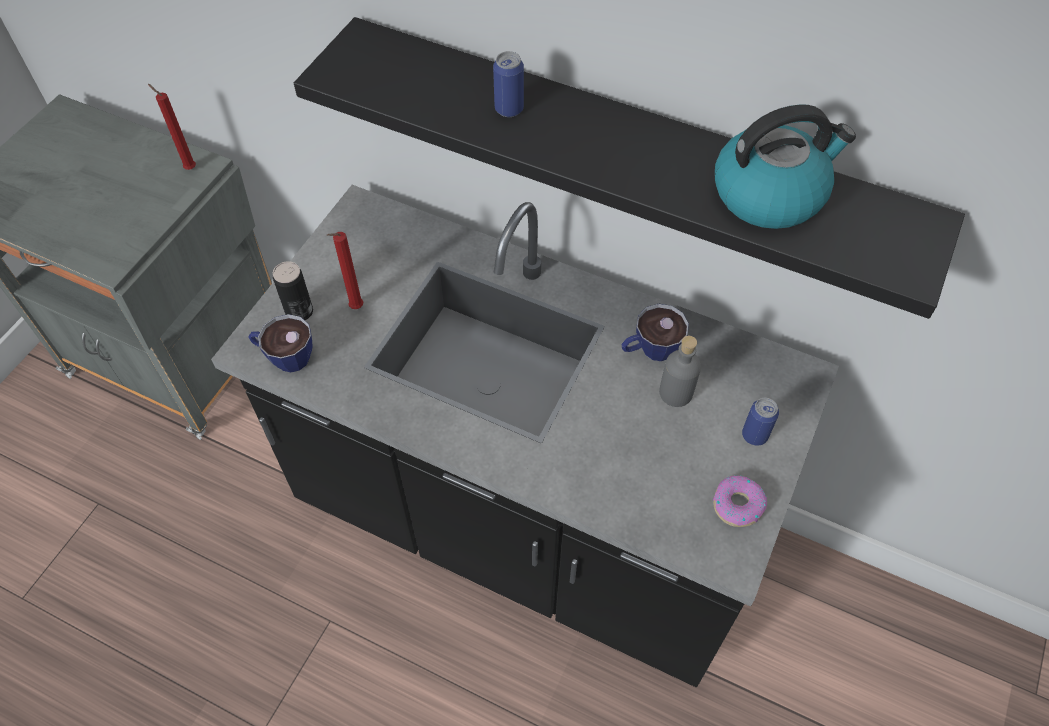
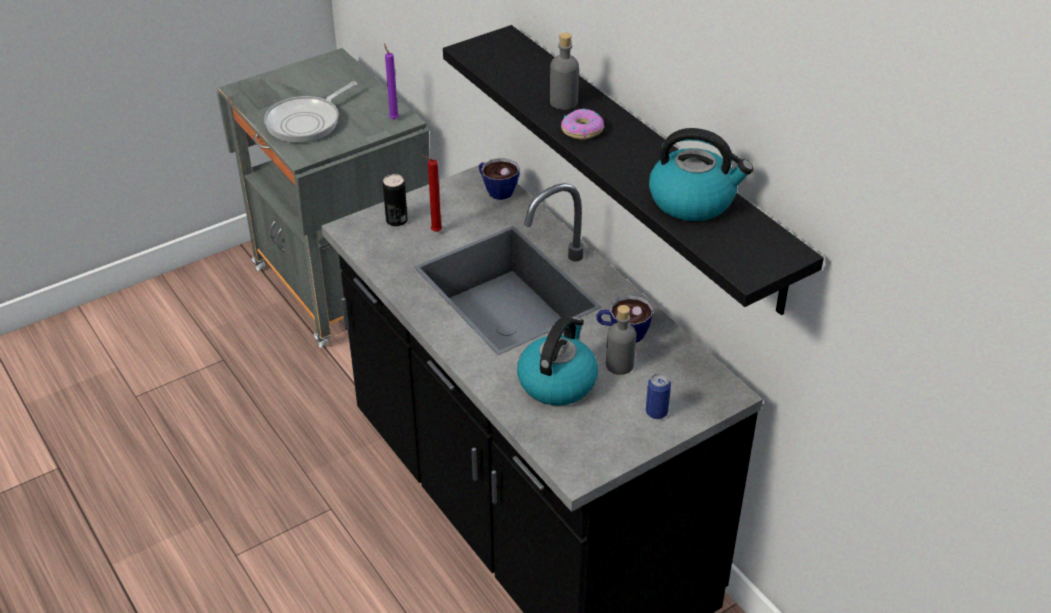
camera: 30 degrees right, 15 degrees down
red candle [148,84,196,170] -> purple candle [384,44,399,120]
cup [248,314,313,372] -> cup moved to [479,158,520,200]
can [493,51,524,117] -> grey bottle [550,32,579,110]
donut [713,475,767,527] -> donut moved to [561,109,604,140]
none -> frying pan [264,82,357,143]
none -> kettle [517,317,598,406]

